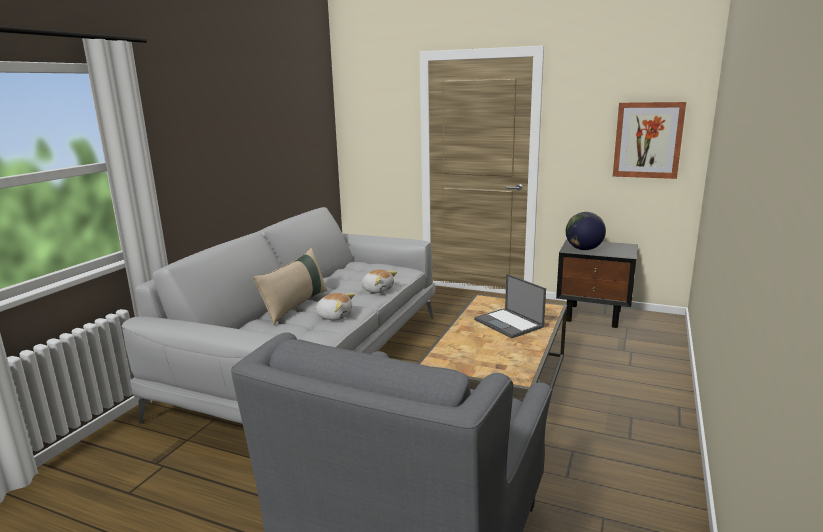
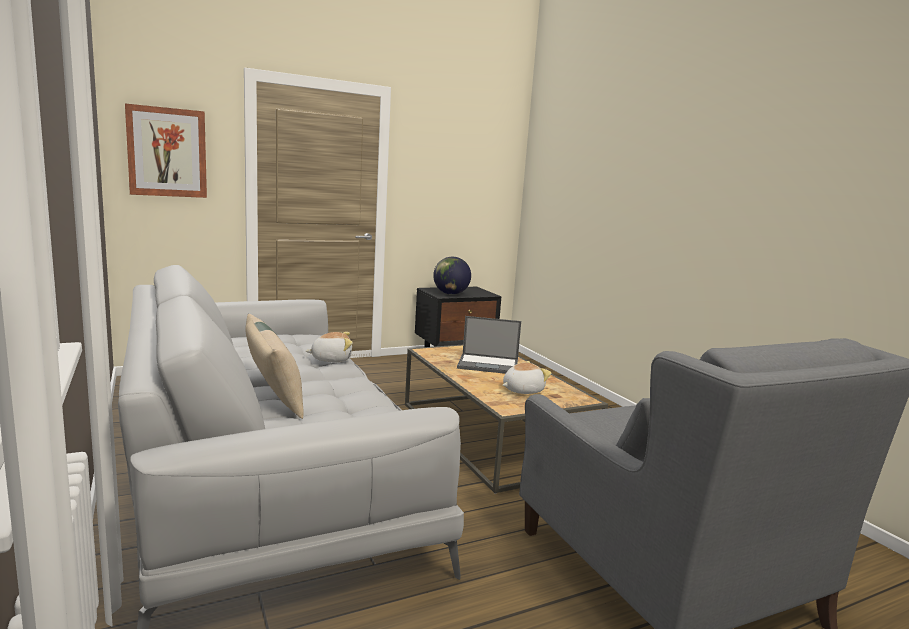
camera: 50 degrees left, 5 degrees down
plush toy [314,293,355,320] -> plush toy moved to [502,361,552,394]
picture [613,102,686,179] -> picture moved to [125,104,207,198]

